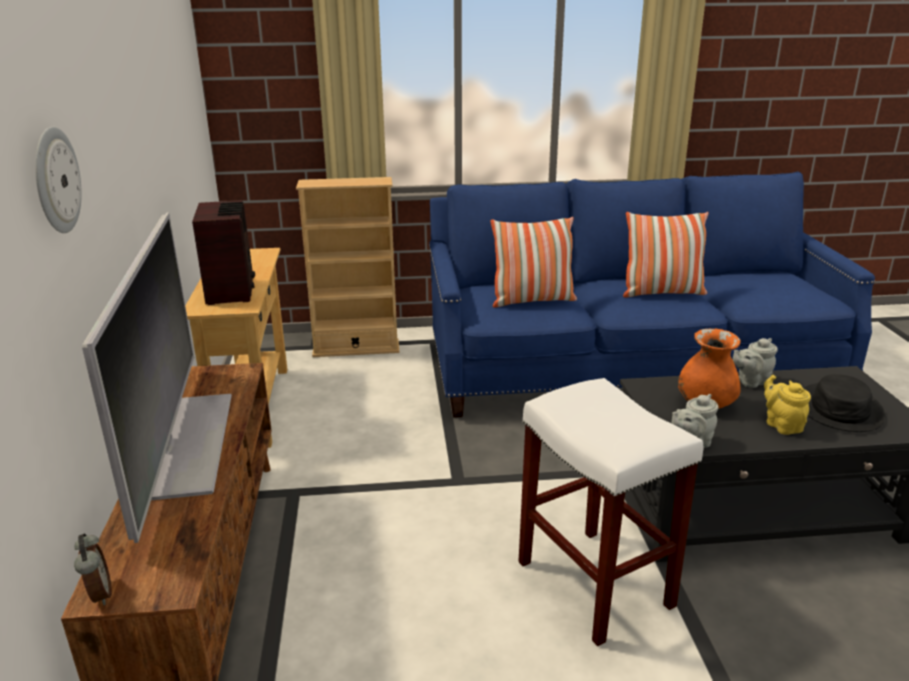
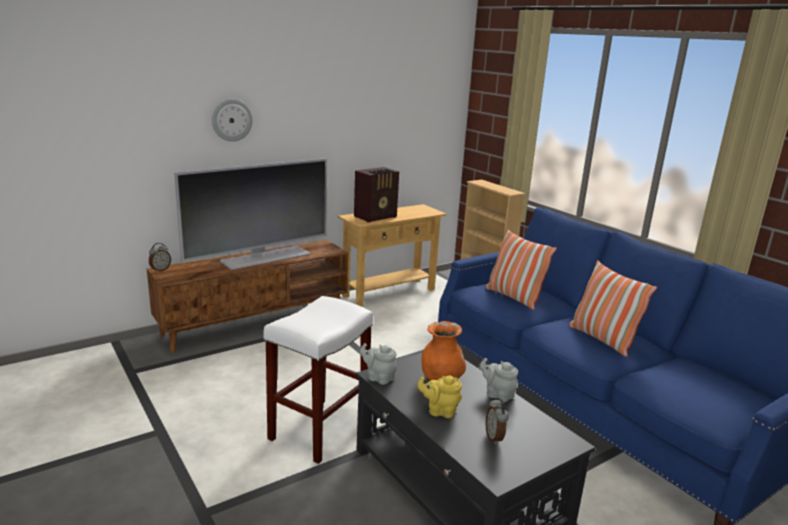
camera: 60 degrees right, 5 degrees down
yellow teapot [764,375,811,435] -> yellow teapot turned 120 degrees counterclockwise [417,376,462,418]
black hat [804,374,885,432] -> alarm clock [485,398,509,445]

